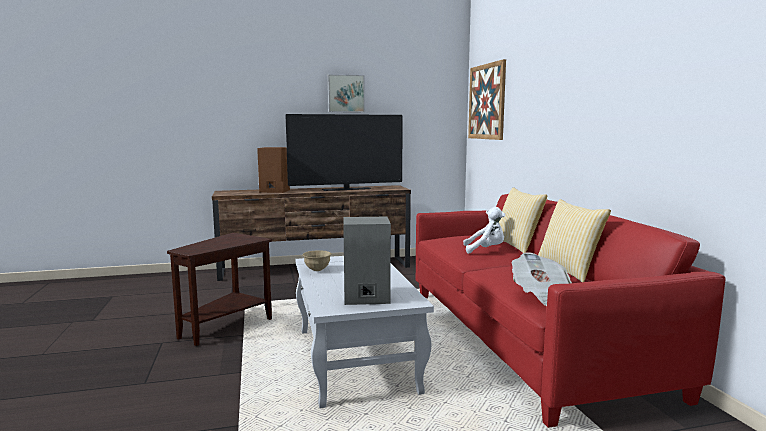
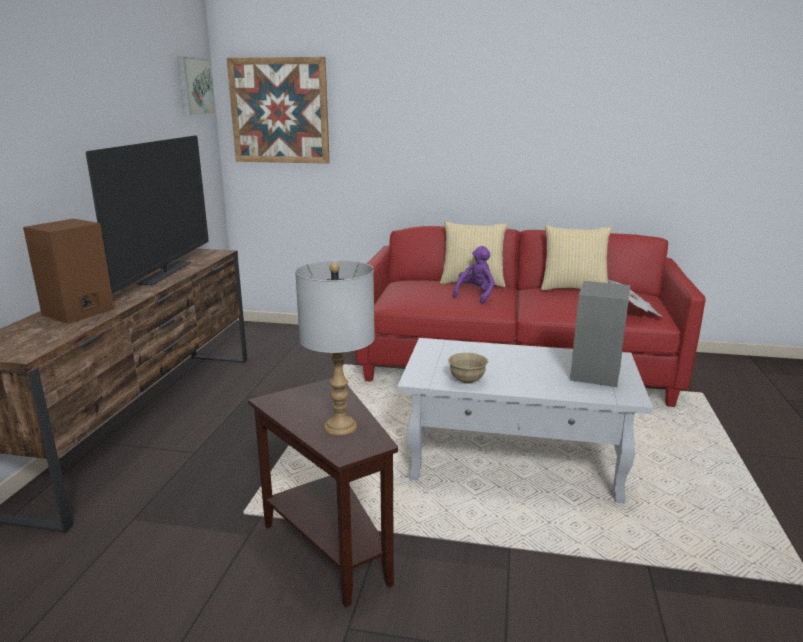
camera: 65 degrees left, 10 degrees up
picture [328,74,365,112] -> picture moved to [177,57,216,116]
white plush toy [463,207,505,254] -> purple plush toy [453,246,495,304]
none -> grey table lamp [295,260,375,435]

